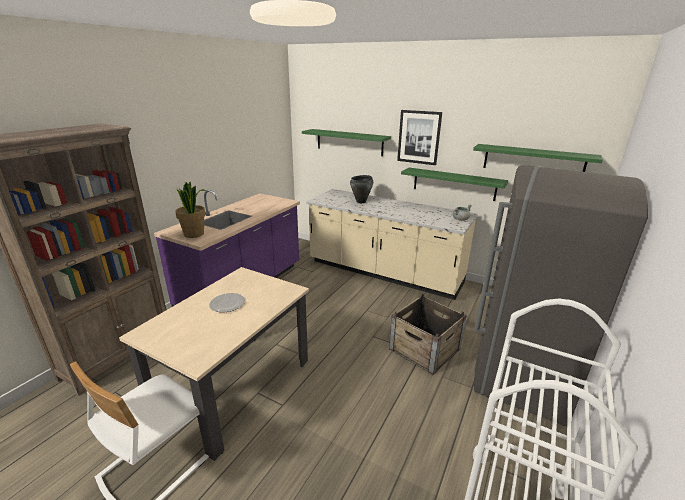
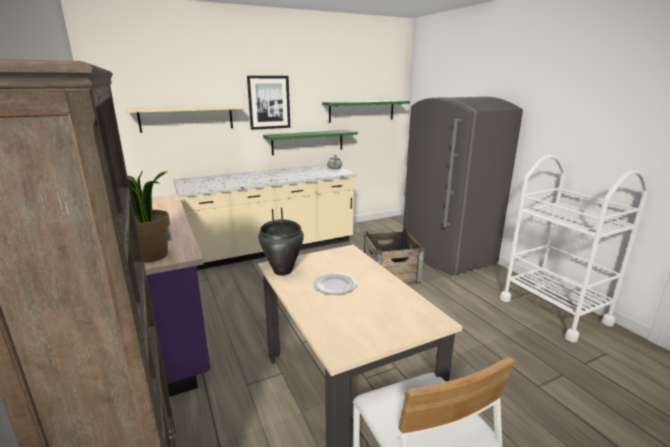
camera: 55 degrees left, 5 degrees down
green shelf [302,129,391,156] -> beige shelf [125,105,245,133]
black cooking pot [350,175,373,203] -> black cooking pot moved to [258,219,304,276]

